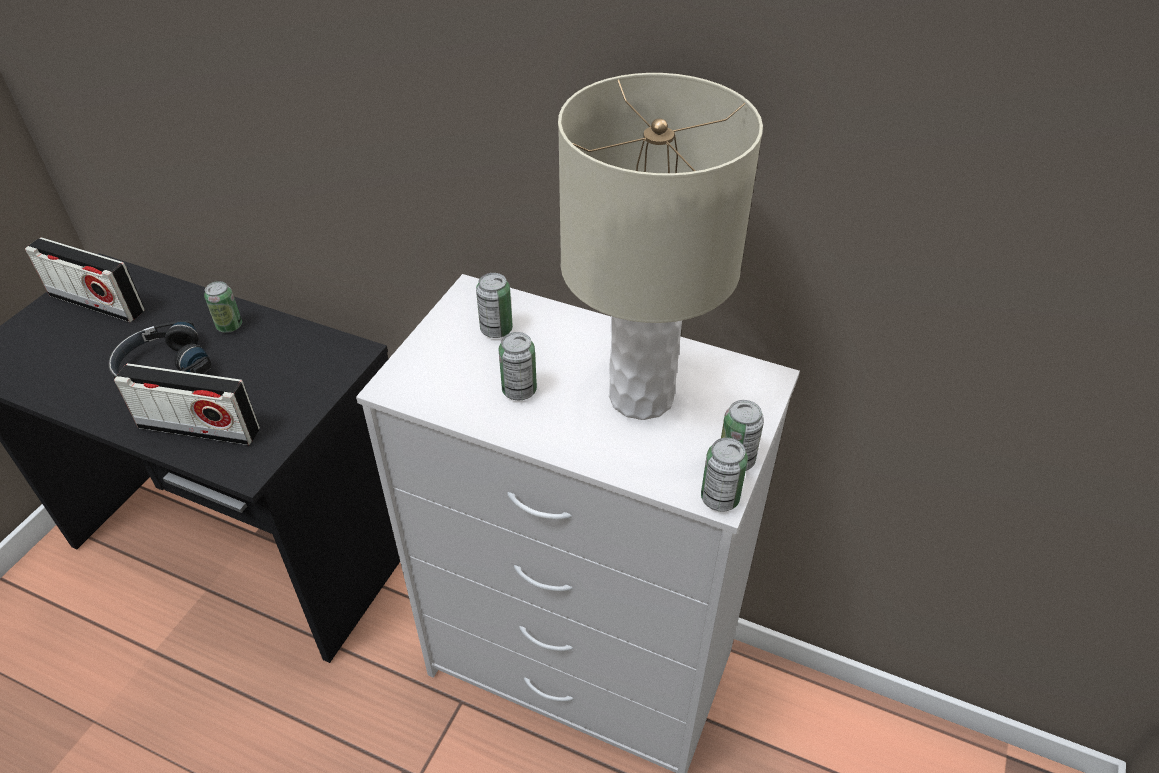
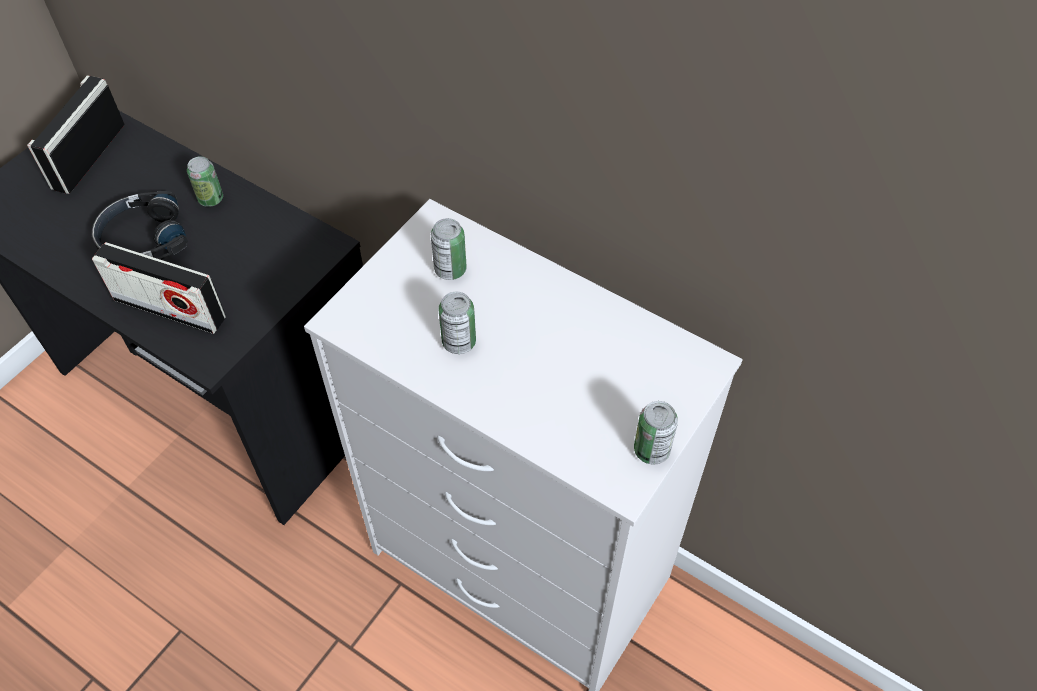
camera: 10 degrees right, 10 degrees up
radio [25,237,145,322] -> radio turned 75 degrees clockwise [27,75,125,194]
beige table lamp [558,73,763,420] -> none
can [701,438,748,512] -> none

